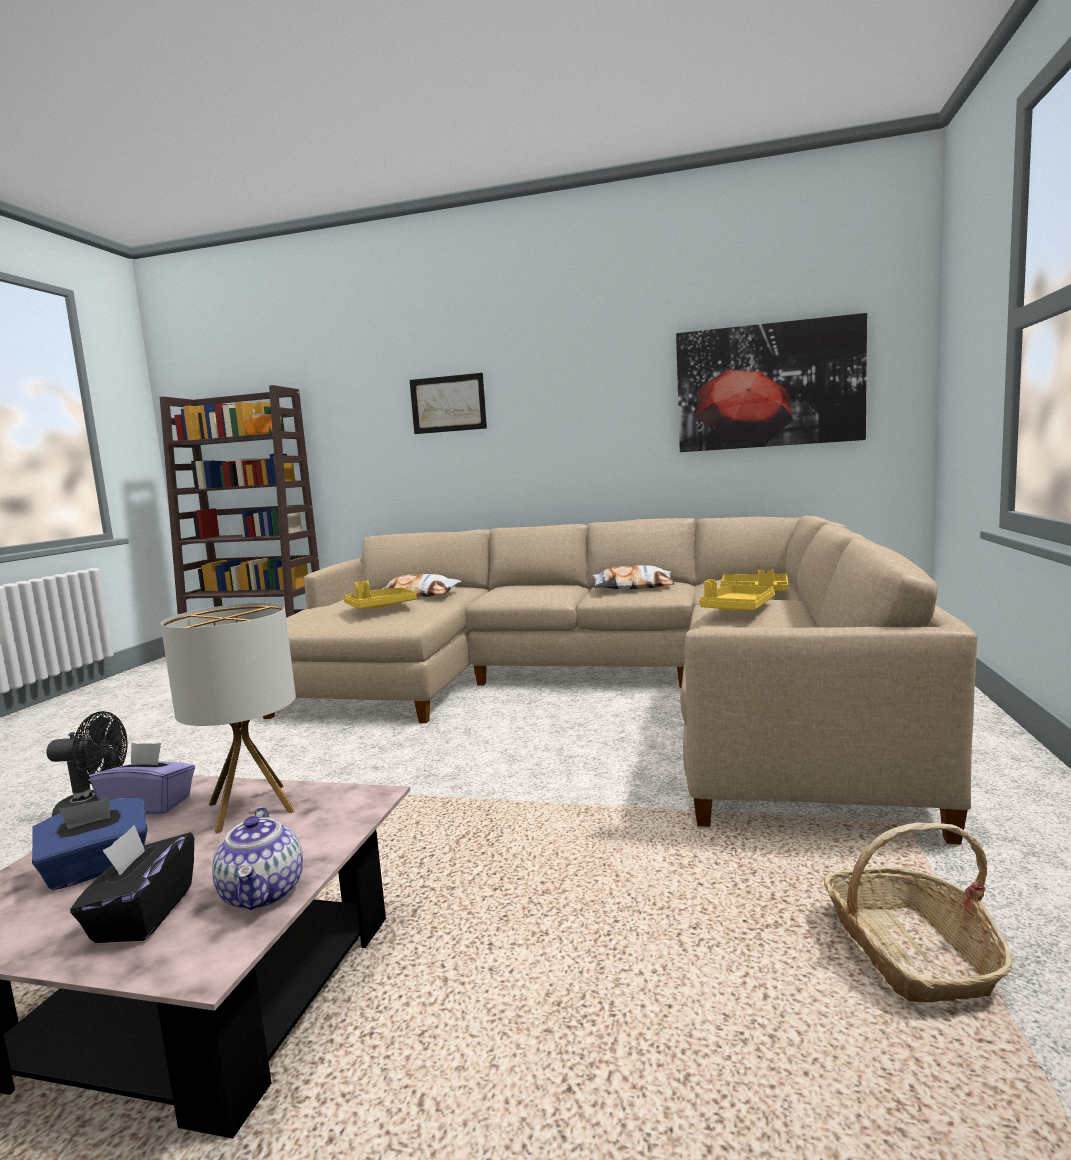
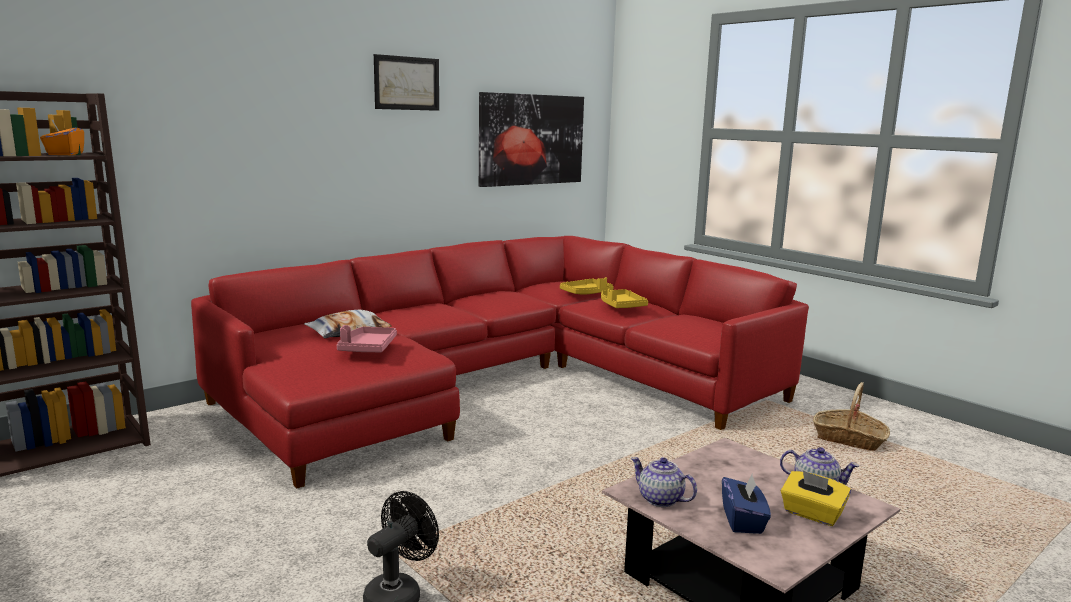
camera: 55 degrees left, 5 degrees up
black tissue box [70,825,194,943] -> yellow tissue box [781,471,851,526]
purple tissue box [90,743,195,815] -> teapot [631,457,697,507]
table lamp [161,603,296,834] -> none
beige sofa [263,516,978,844] -> red sofa [191,236,809,488]
yellow tray [344,581,417,609] -> pink tray [337,325,397,352]
picture [410,373,487,434] -> picture moved to [374,54,439,111]
pillow [592,565,675,589] -> none

